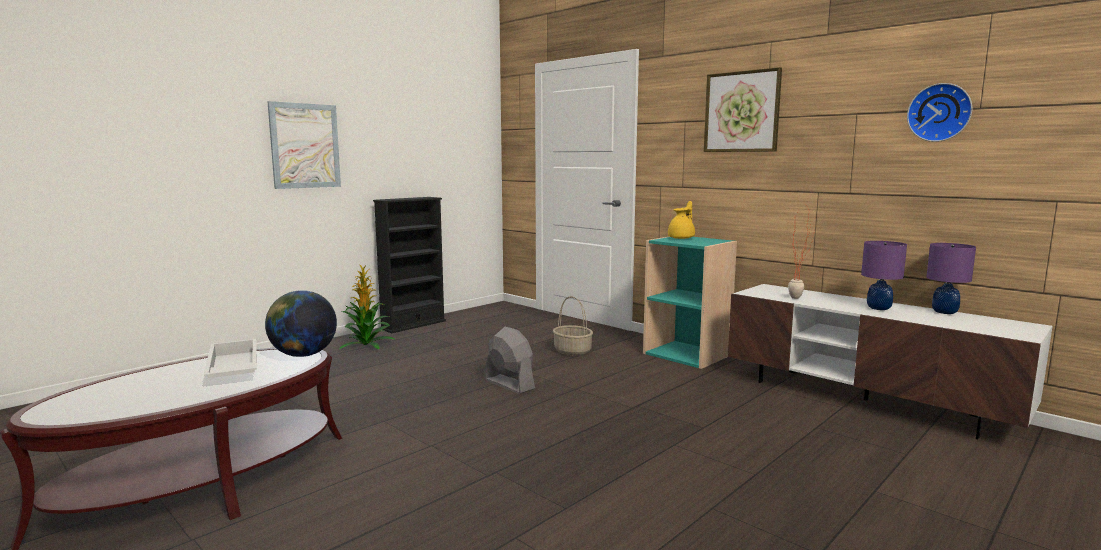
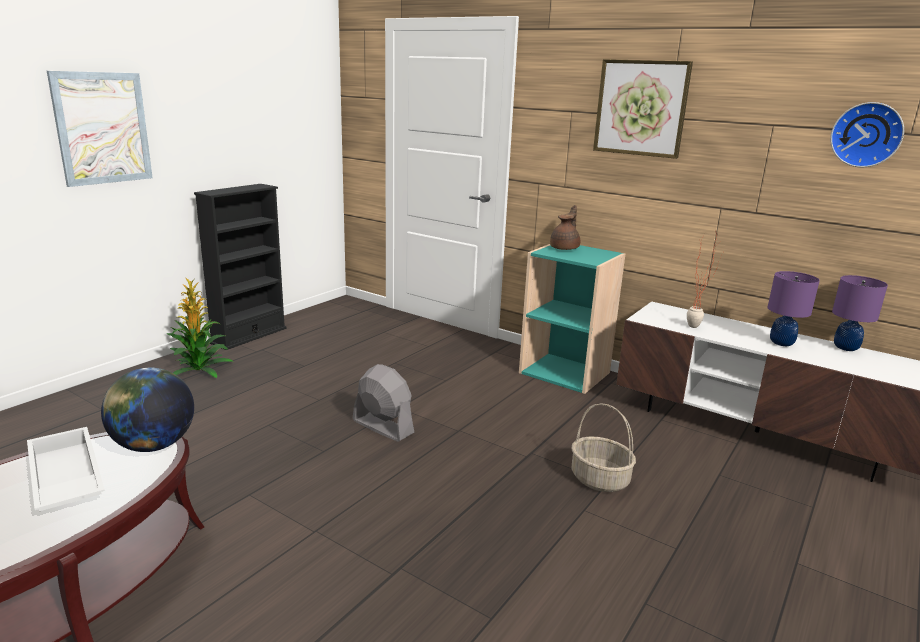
camera: 10 degrees left, 10 degrees up
basket [553,296,593,356] -> basket moved to [571,403,636,492]
yellow teapot [668,201,695,239] -> brown teapot [550,205,580,250]

